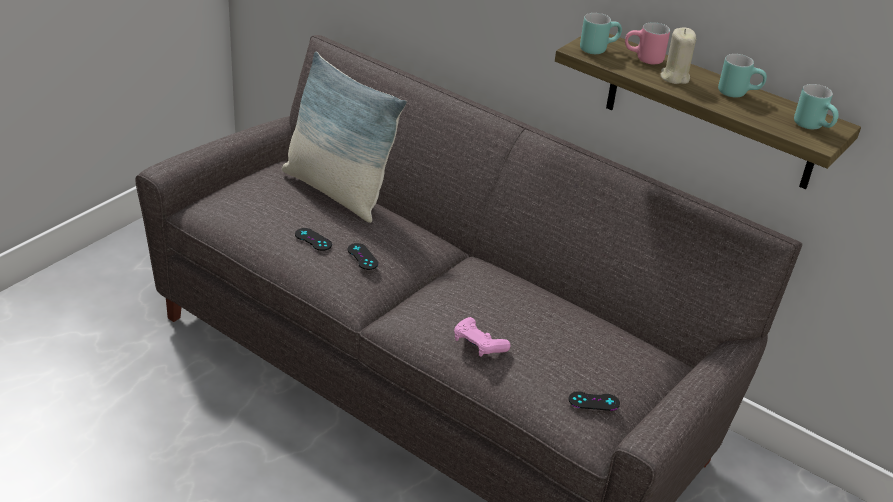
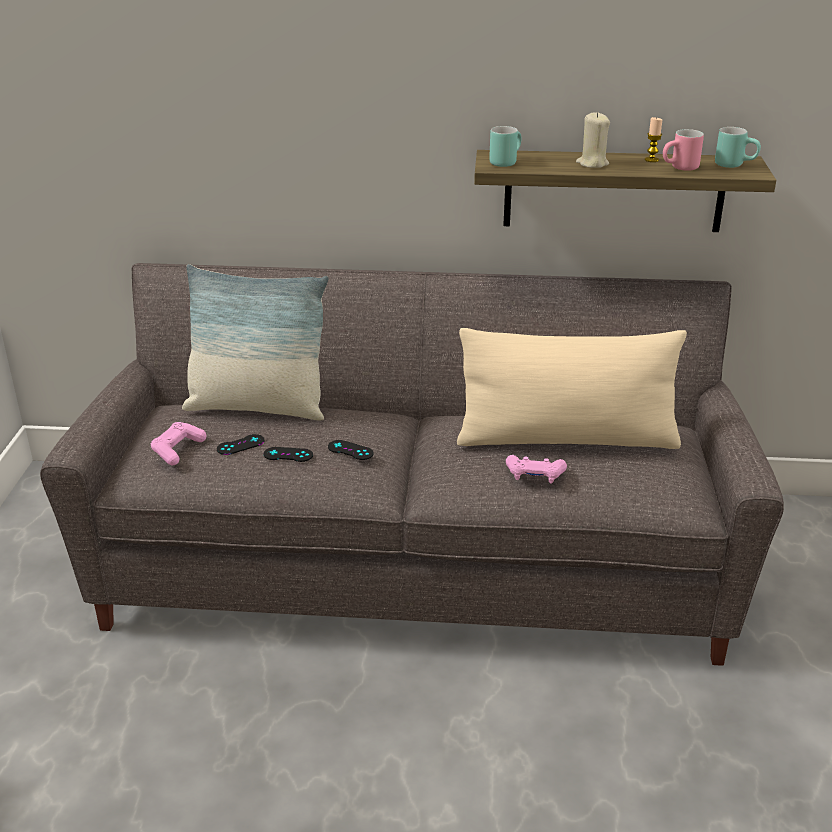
camera: 30 degrees left, 5 degrees down
black game controller [569,391,620,411] -> black game controller moved to [217,434,264,455]
pink mug [625,22,670,65] -> pink mug moved to [663,129,704,171]
turquoise mug [718,54,767,98] -> candle [645,117,662,162]
none -> pink game controller [151,422,206,465]
none -> beige pillow [457,328,687,449]

